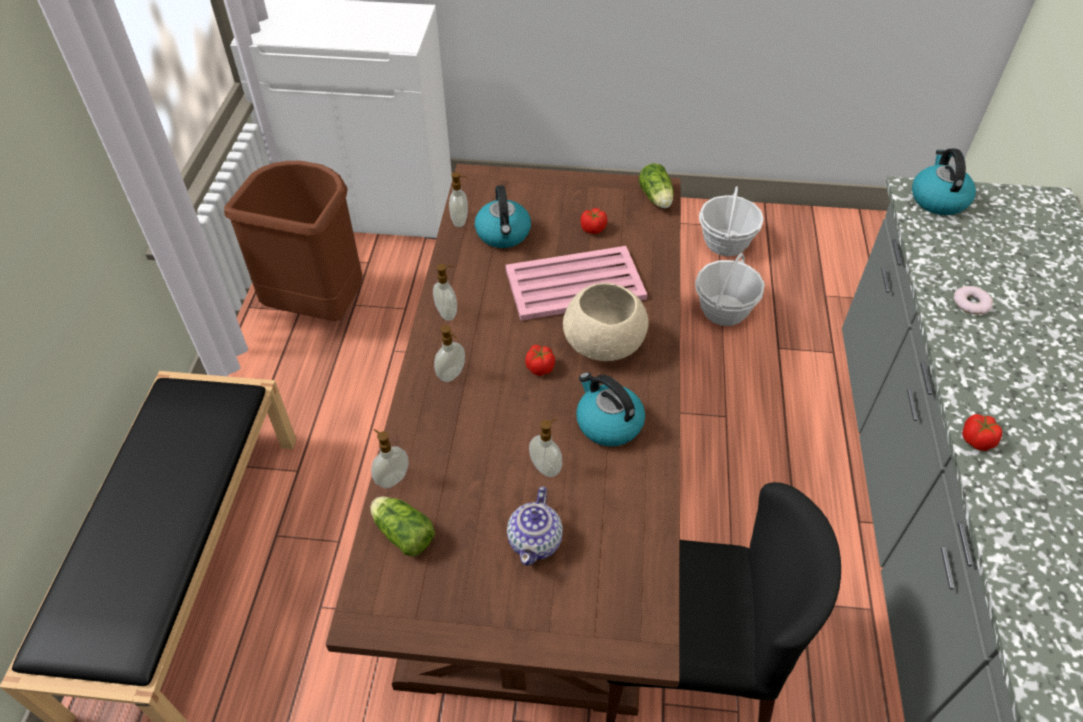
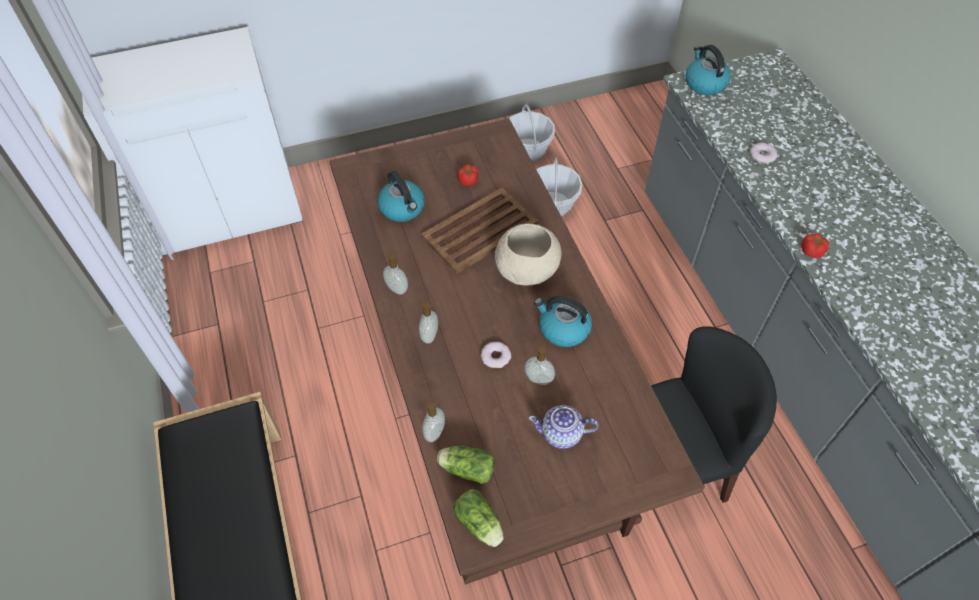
camera: 25 degrees left, 5 degrees up
brown trash can [224,161,363,321] -> none
soap dispenser [449,172,468,227] -> none
pink tray [506,246,647,321] -> brown tray [421,187,538,274]
teapot [507,486,563,566] -> teapot turned 105 degrees clockwise [528,405,599,449]
tomato [525,345,555,376] -> none
lettuce [639,163,674,208] -> lettuce moved to [453,489,504,547]
none -> donut [481,342,511,368]

